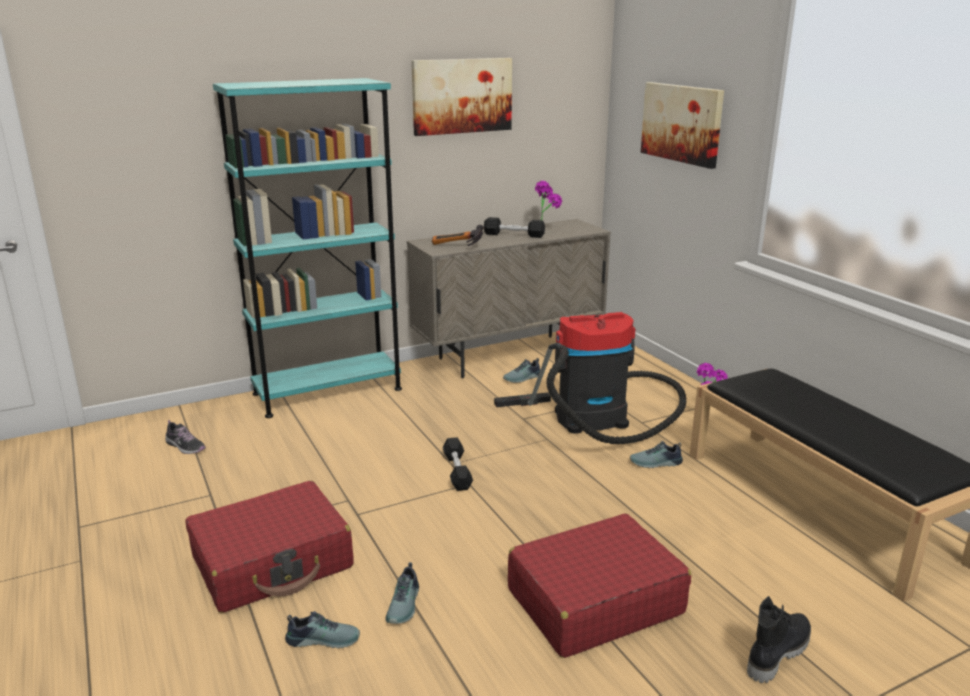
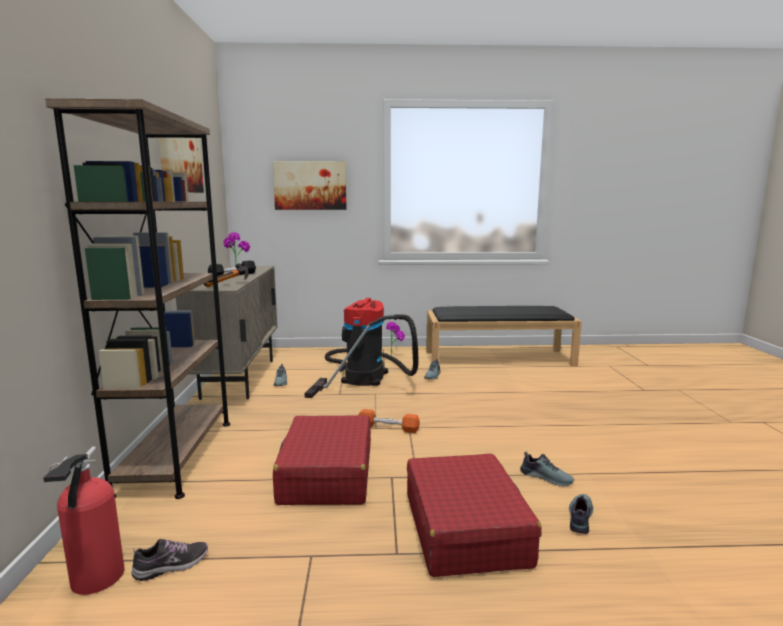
camera: 65 degrees left, 10 degrees down
turquoise bookcase [213,78,402,418] -> brown bookcase [45,99,230,499]
black dumbbell [443,437,473,491] -> orange dumbbell [359,409,420,433]
red suitcase [508,513,691,658] -> red suitcase moved to [273,415,371,505]
black boot [747,596,811,683] -> none
none -> fire extinguisher [43,446,125,595]

